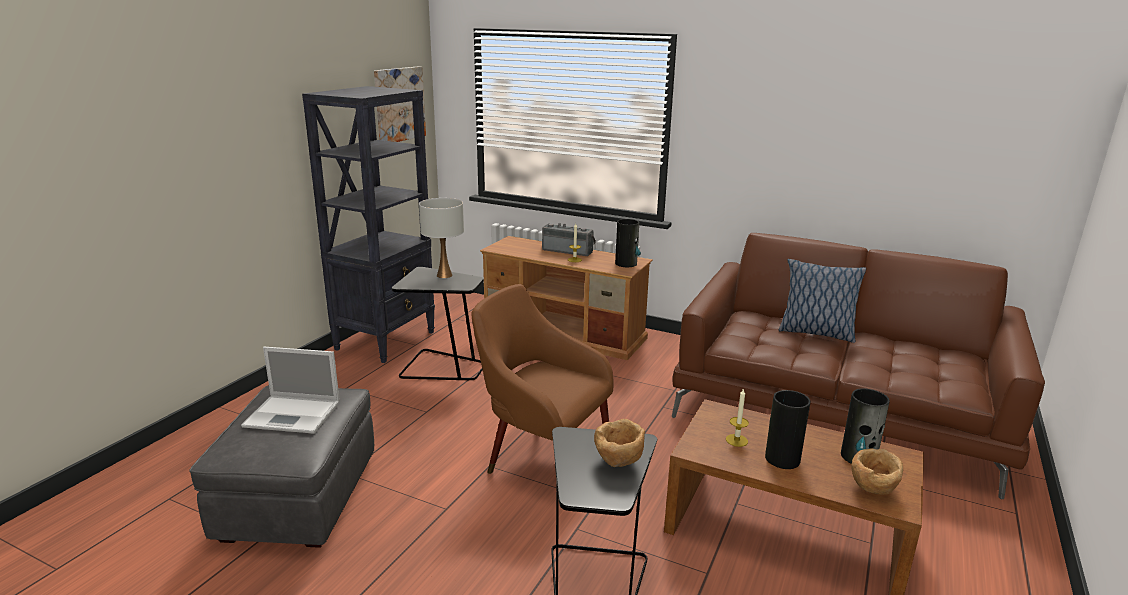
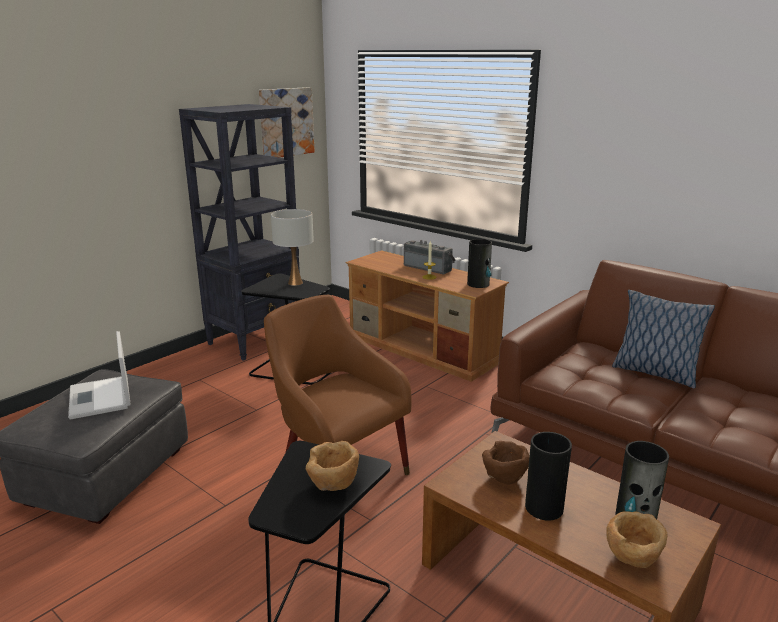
camera: 15 degrees right, 0 degrees up
laptop [241,347,340,434] -> laptop turned 45 degrees clockwise [68,331,131,420]
candle [726,388,749,447] -> brown bowl [482,441,529,484]

